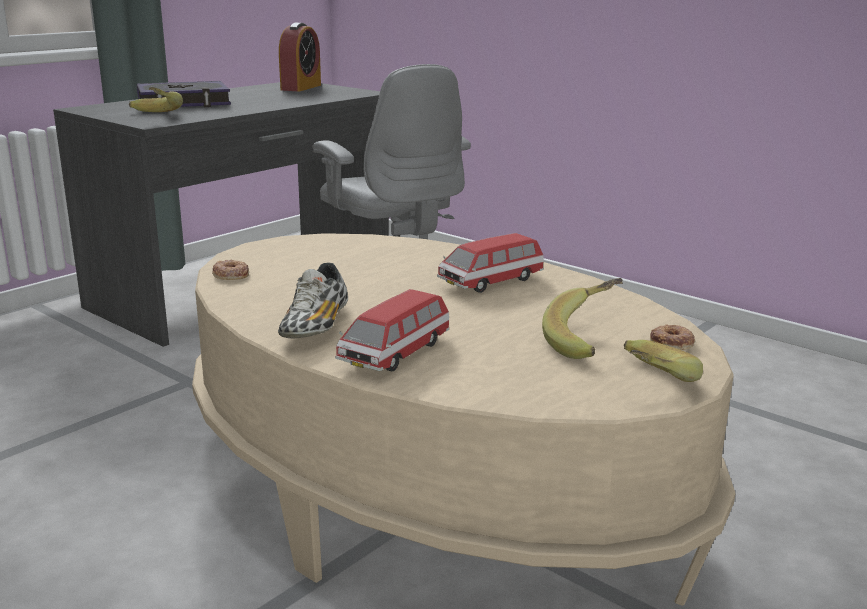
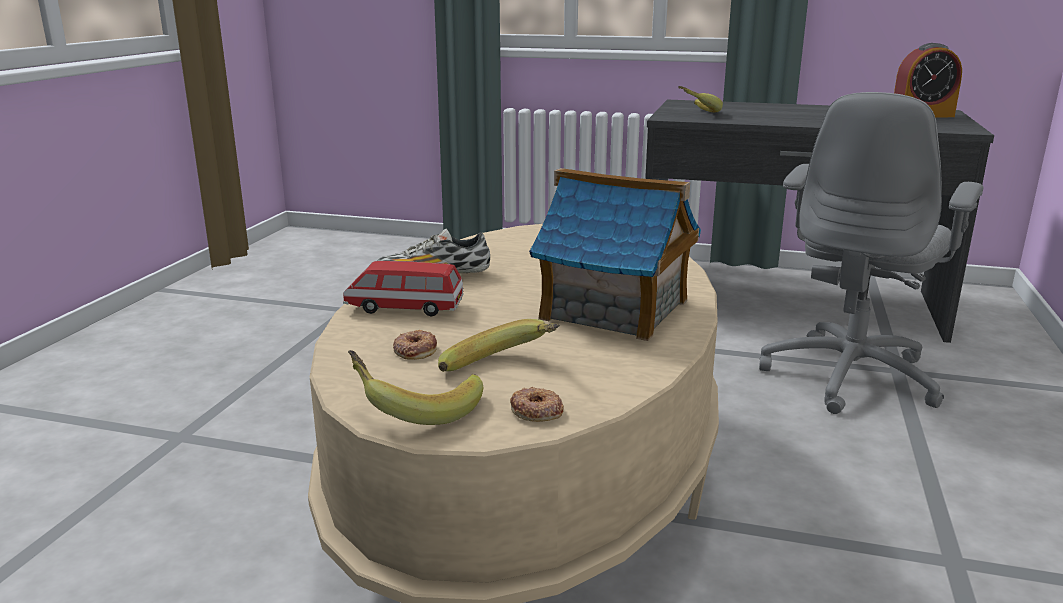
camera: 65 degrees right, 0 degrees up
book [137,81,231,107] -> none
donut [212,259,249,280] -> donut moved to [393,330,437,360]
toy car [437,233,544,293] -> toy house [529,168,701,341]

